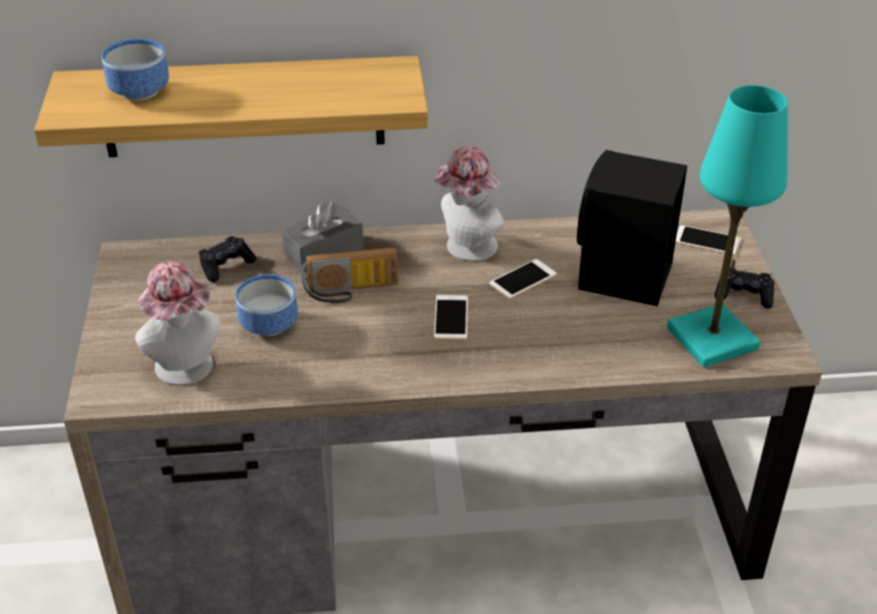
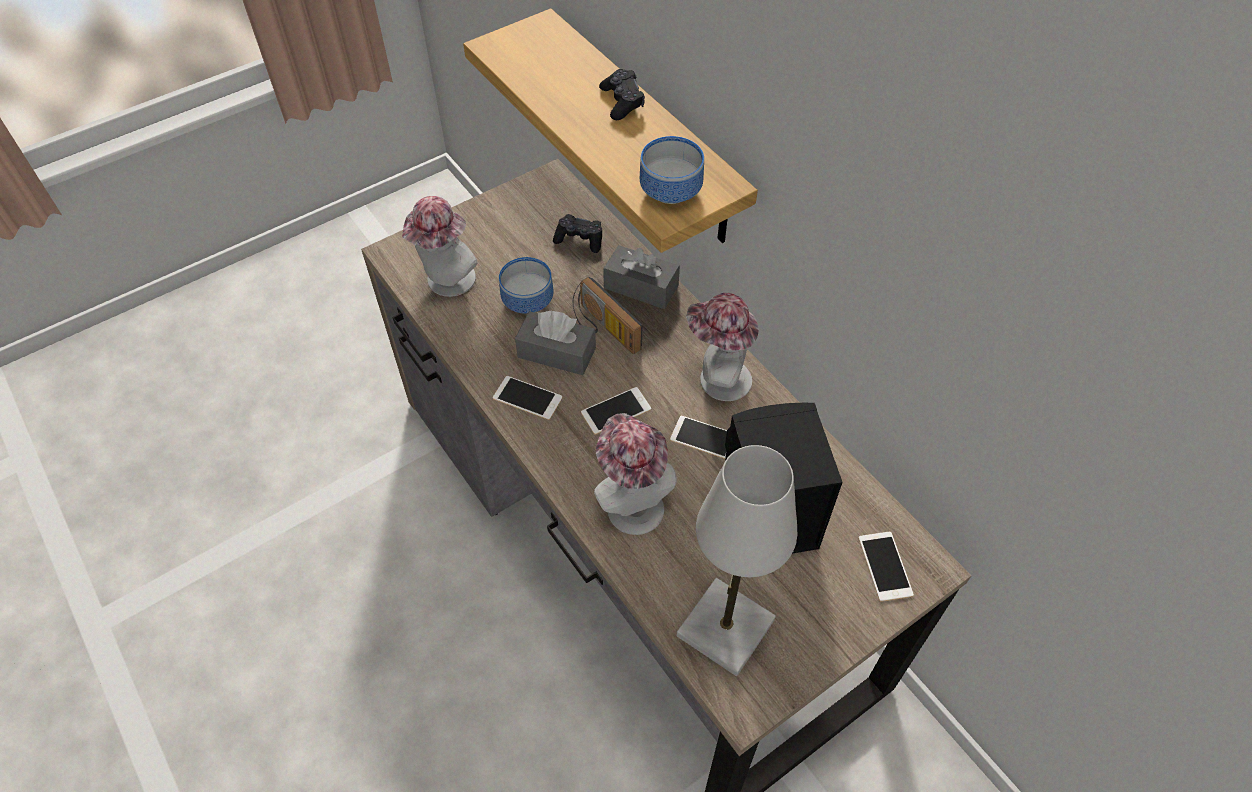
camera: 60 degrees right, 15 degrees up
bowl [102,39,169,101] -> bowl moved to [640,136,704,204]
turquoise table lamp [667,85,788,367] -> white table lamp [676,445,797,676]
black game controller [715,268,775,309] -> black game controller moved to [599,69,645,120]
none -> phone [493,376,562,420]
none -> grey tissue box [515,311,596,375]
none -> hat [594,413,677,535]

